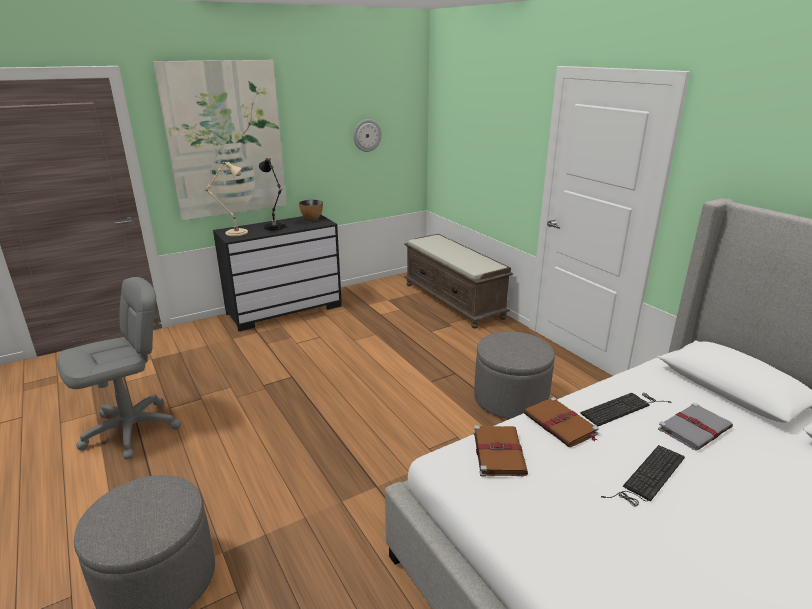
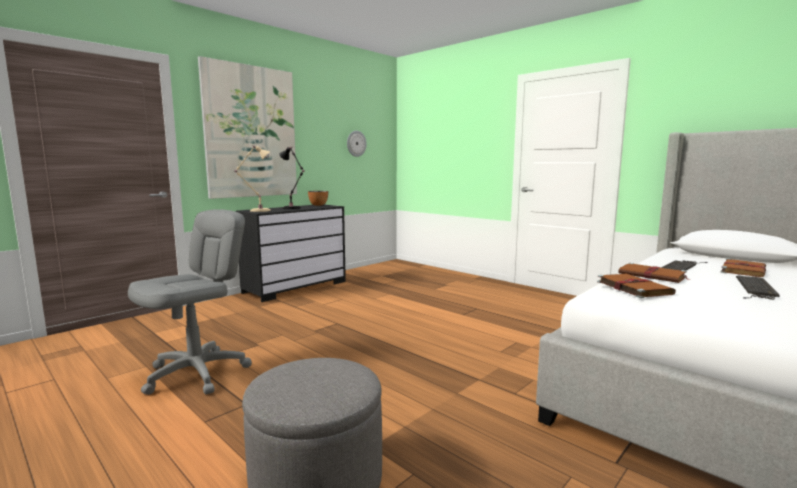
camera: 15 degrees left, 15 degrees down
brown bench [404,234,513,329] -> none
grey ottoman [474,331,555,419] -> none
grey book [658,403,733,451] -> brown book [720,258,766,277]

